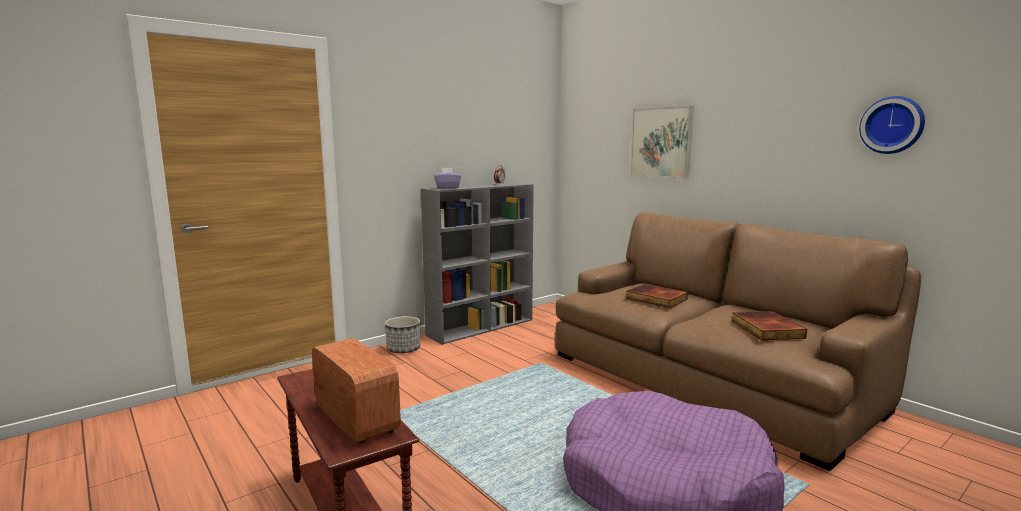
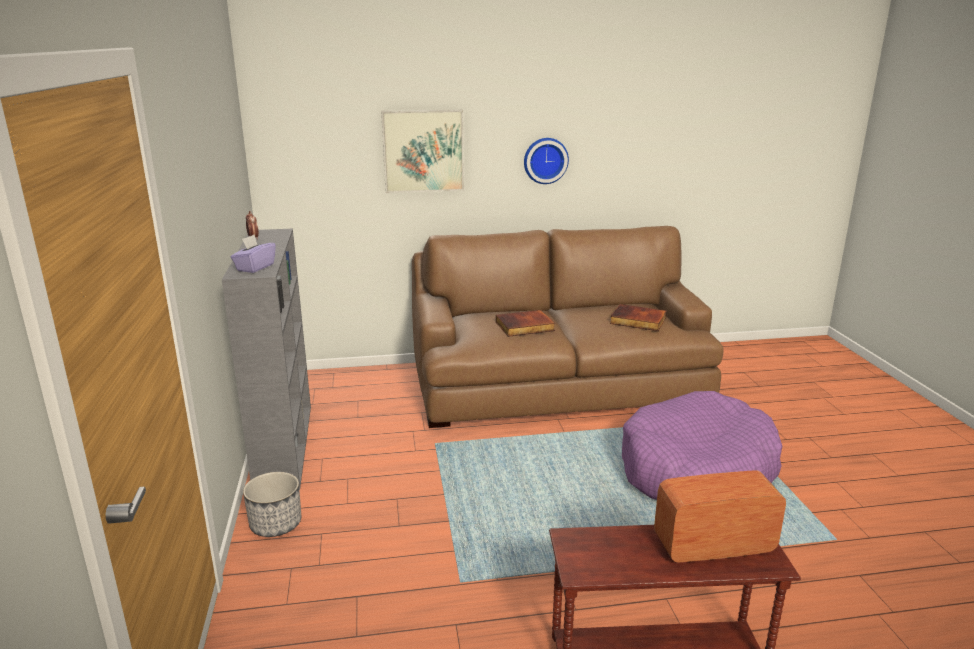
camera: 60 degrees left, 10 degrees up
wall clock [859,96,925,154] -> wall clock moved to [524,138,569,184]

